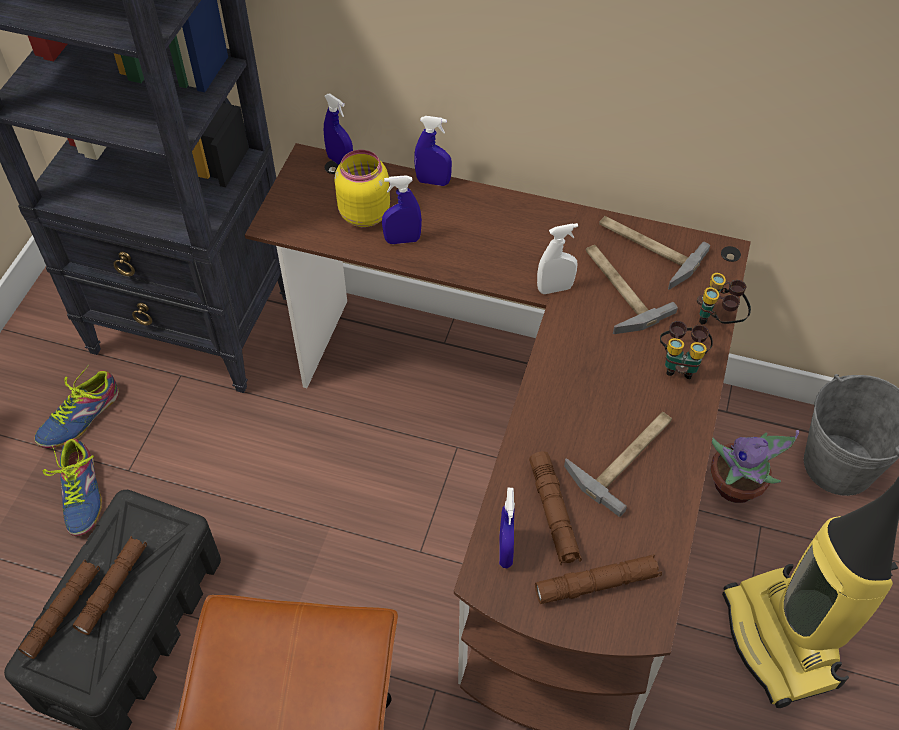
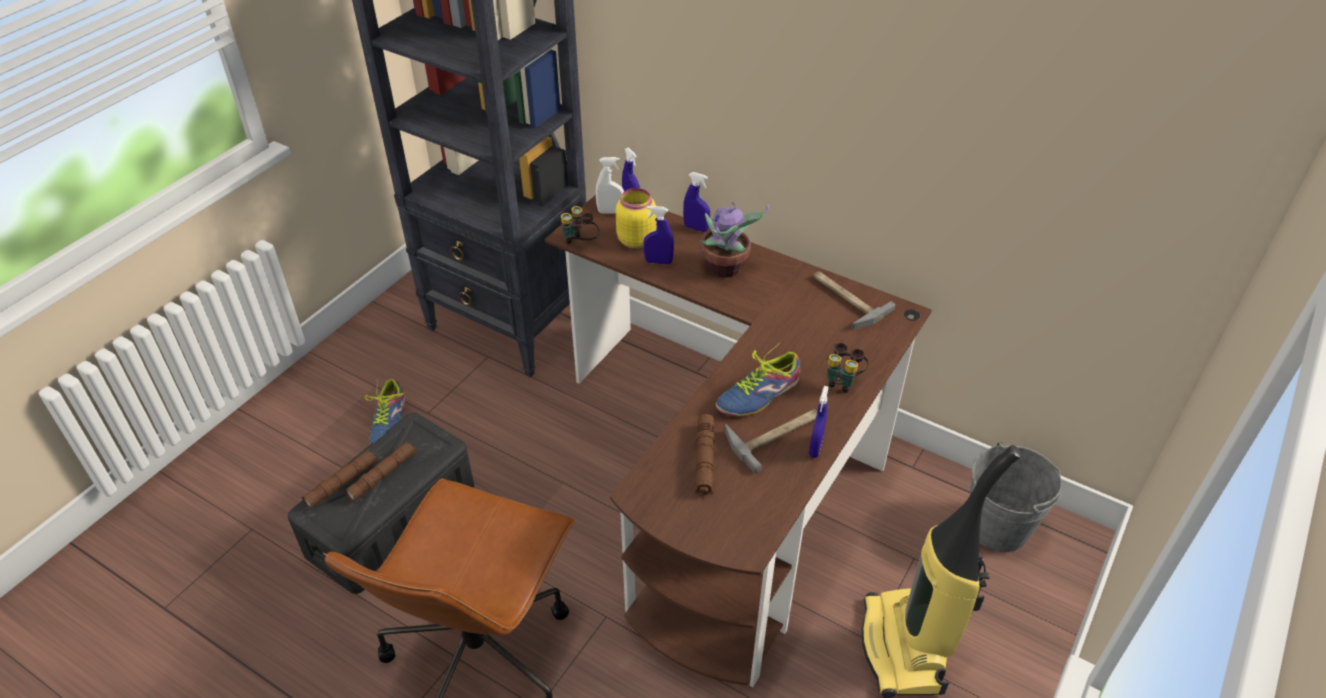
camera: 15 degrees right, 10 degrees down
shoe [35,364,119,448] -> shoe moved to [716,343,800,417]
blue spray bottle [499,488,515,568] -> blue spray bottle moved to [809,386,828,458]
brown flashlight [535,554,662,604] -> none
white spray bottle [537,223,578,294] -> white spray bottle moved to [596,157,624,214]
hammer [586,245,678,334] -> none
binoculars [697,273,751,325] -> binoculars moved to [561,206,599,244]
potted plant [710,430,799,503] -> potted plant moved to [700,202,769,277]

